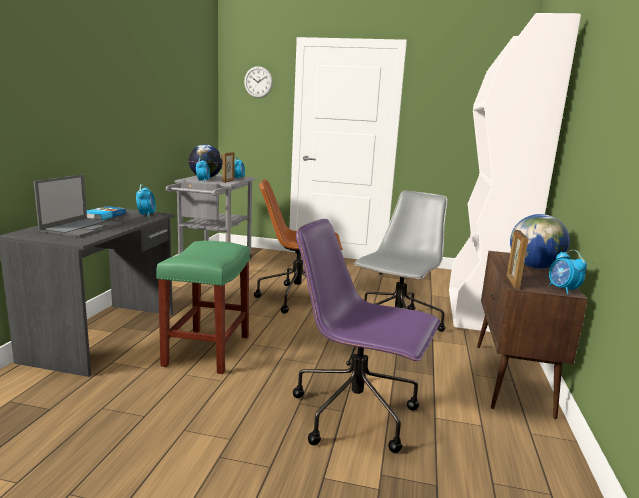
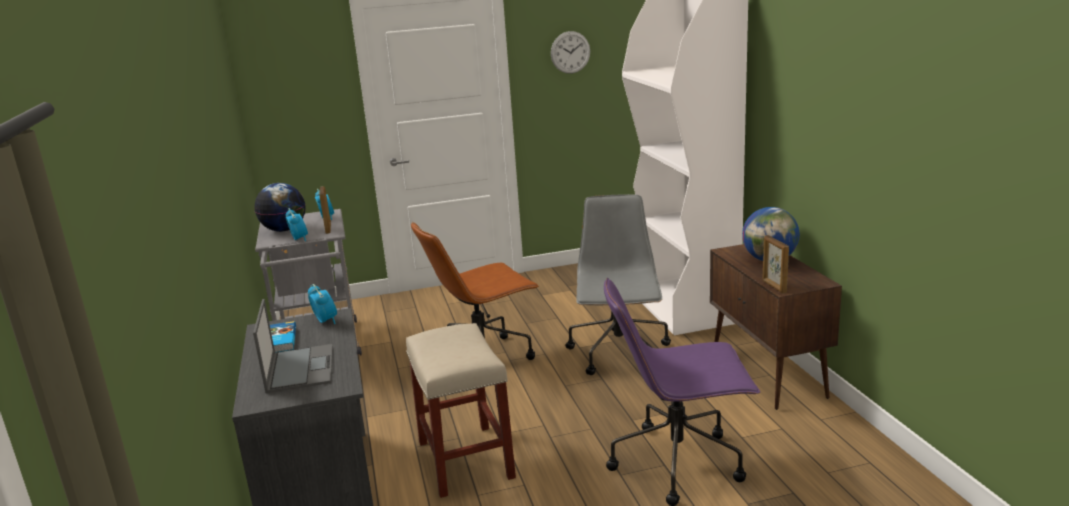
camera: 25 degrees left, 5 degrees up
green stool [156,241,250,374] -> beige stool [406,323,516,498]
wall clock [244,66,273,98] -> wall clock moved to [551,31,590,74]
alarm clock [549,250,587,294] -> none

